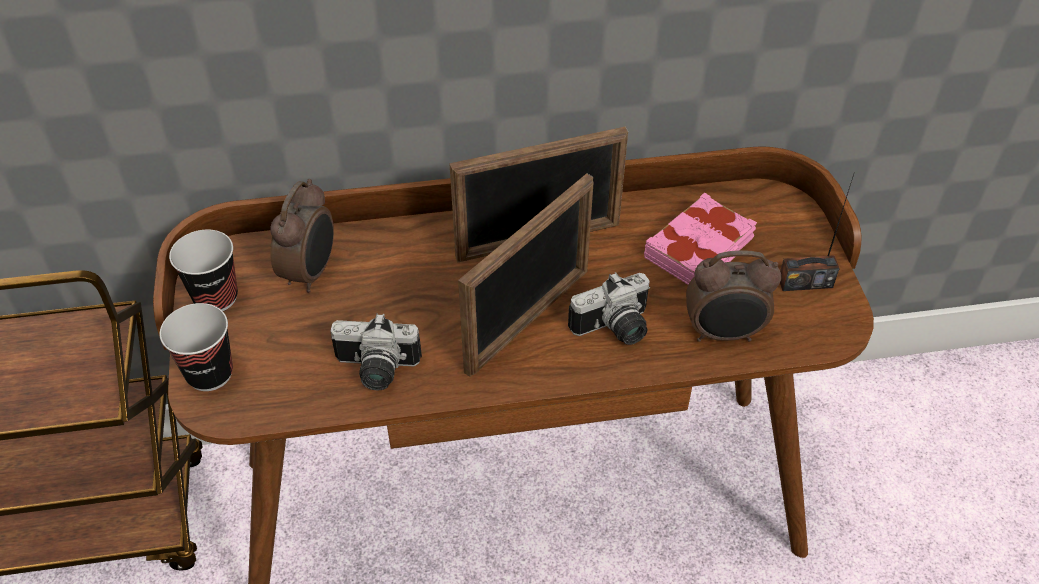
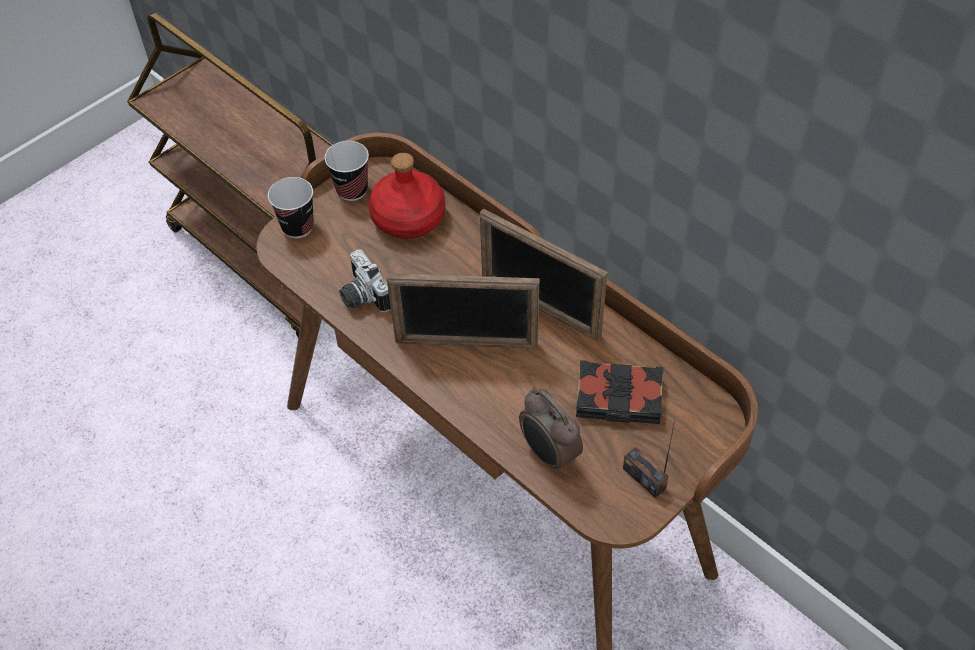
camera: 55 degrees right, 5 degrees up
alarm clock [270,179,334,293] -> red bottle [369,153,445,239]
camera [568,272,650,345] -> none
pink book [644,193,757,285] -> black book [576,360,664,424]

